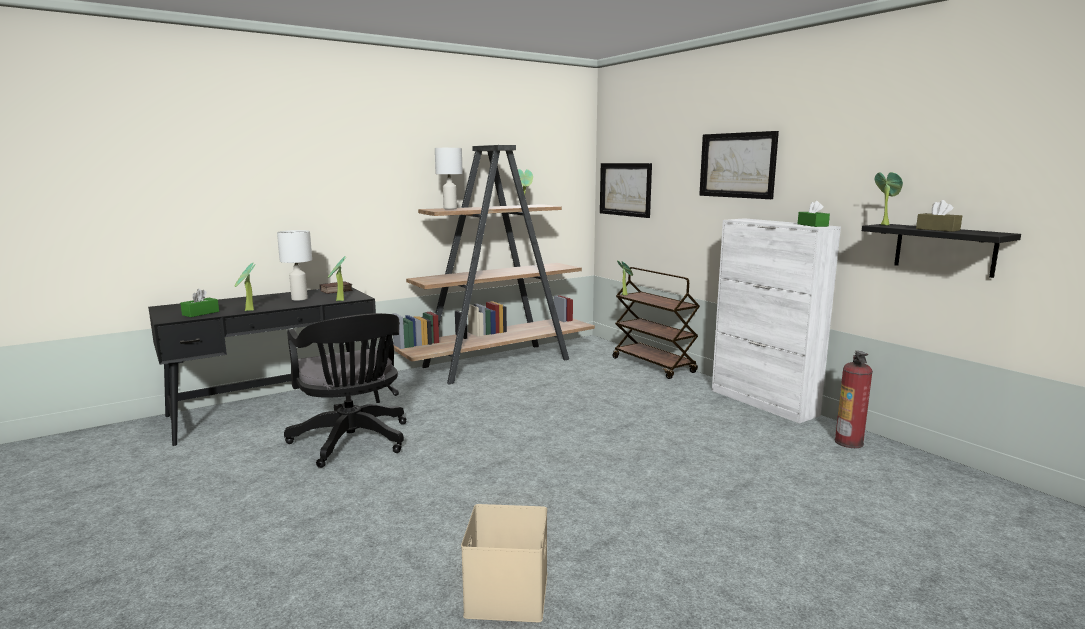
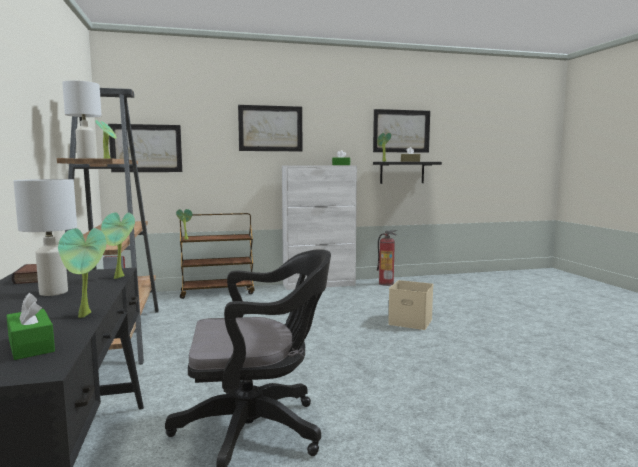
camera: 70 degrees left, 5 degrees down
beige storage box [461,504,547,622] -> beige storage box moved to [388,280,433,330]
none -> picture [373,109,430,153]

